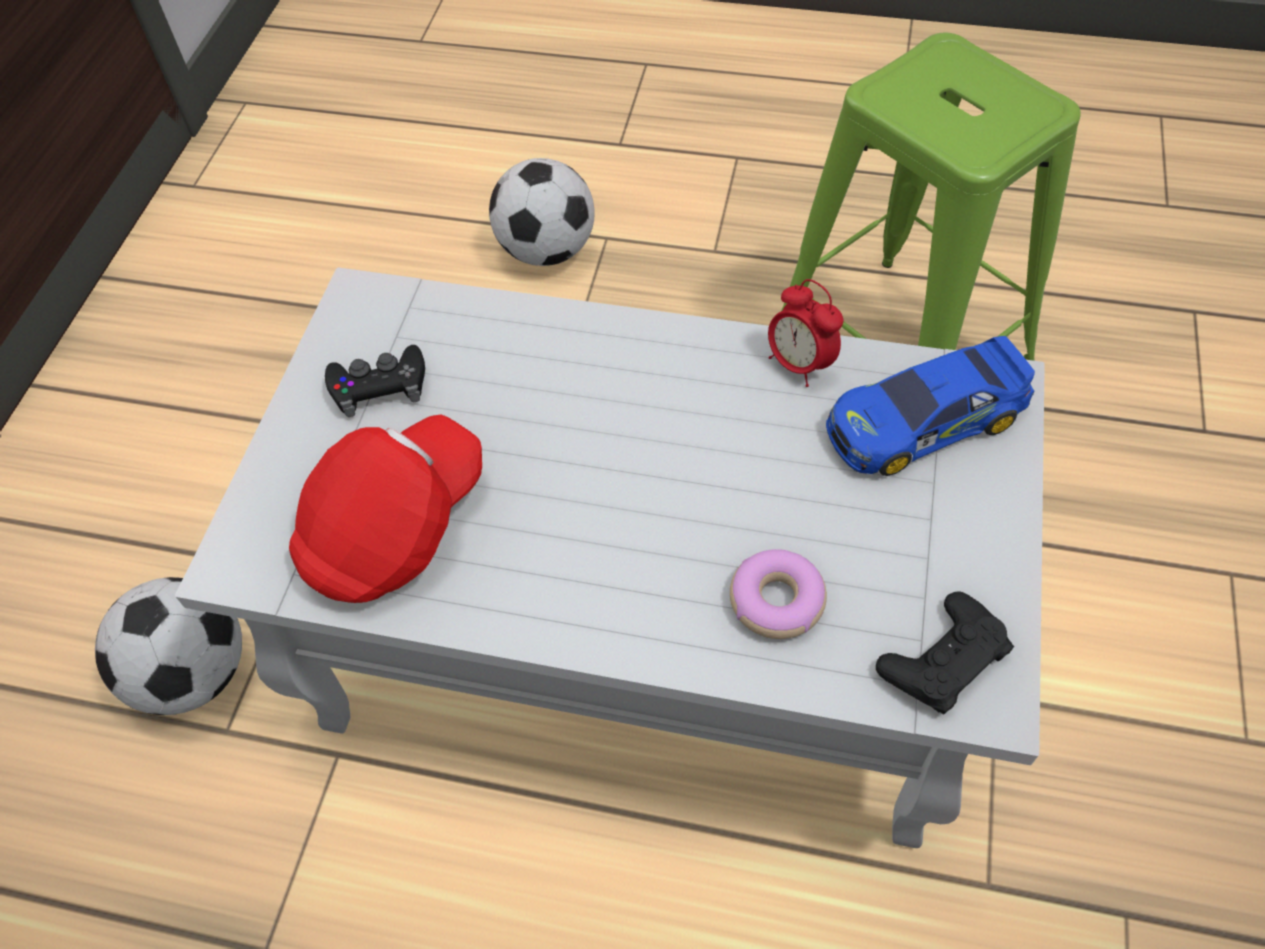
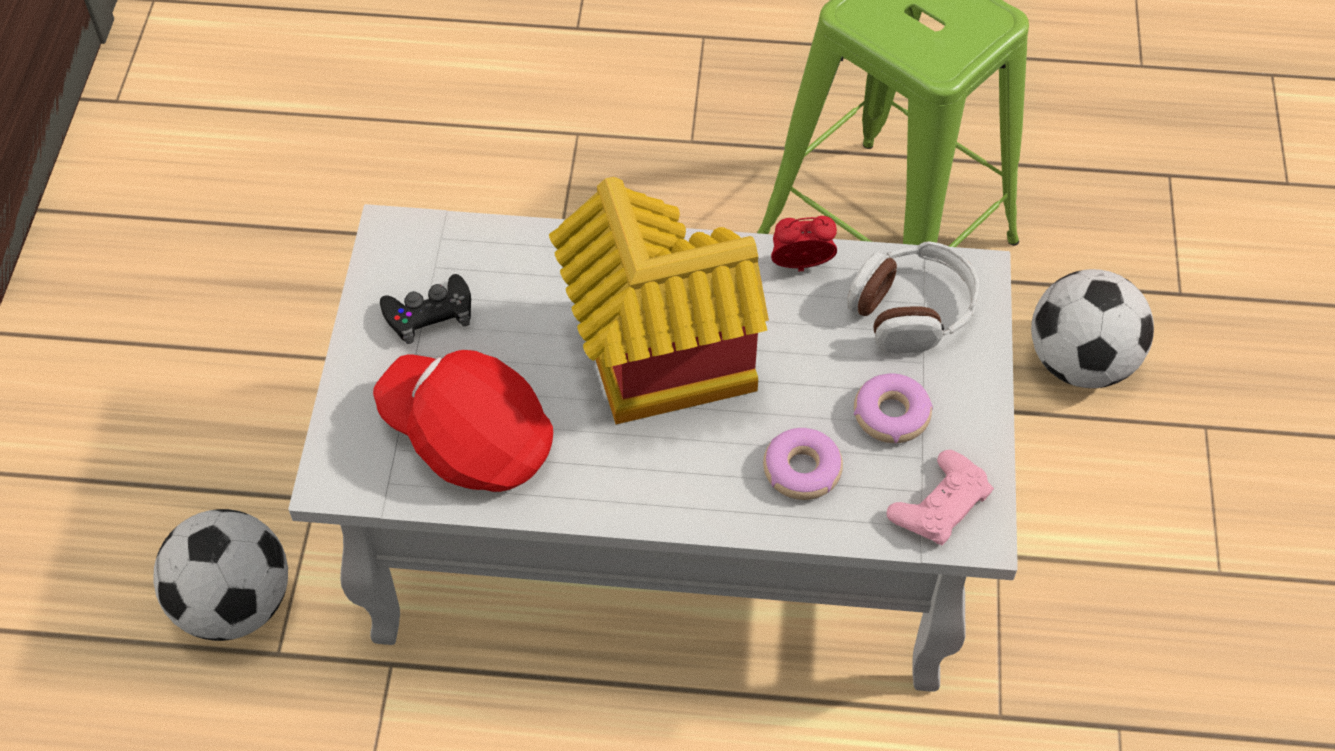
camera: 10 degrees left, 0 degrees up
red cap [289,414,482,603] -> red cap turned 90 degrees counterclockwise [373,350,553,492]
football [489,158,595,266] -> football moved to [1031,269,1154,388]
alarm clock [768,279,843,387] -> alarm clock turned 135 degrees clockwise [771,216,837,271]
toy car [826,336,1035,476] -> headphones [847,241,980,354]
black game controller [876,591,1014,715] -> pink game controller [887,450,994,545]
none -> toy house [549,177,769,425]
none -> donut [854,373,933,443]

